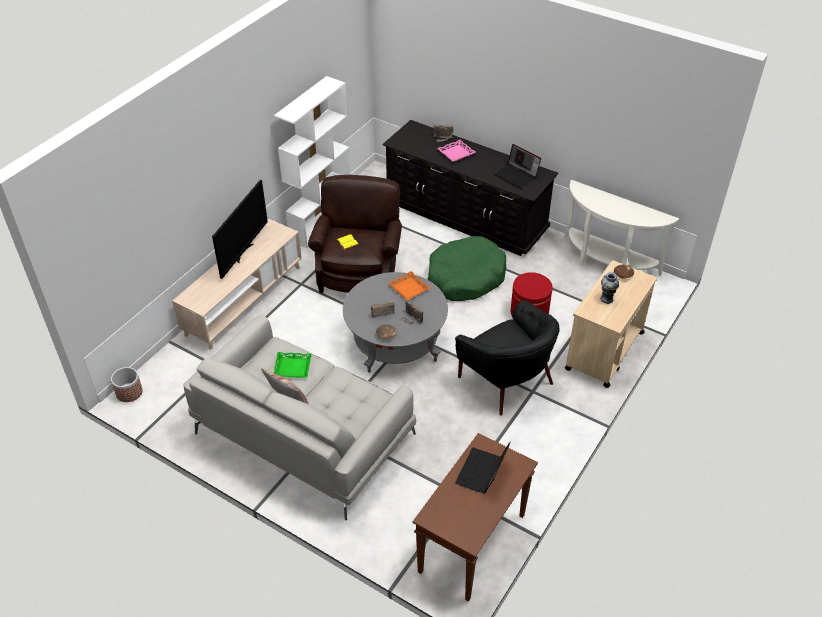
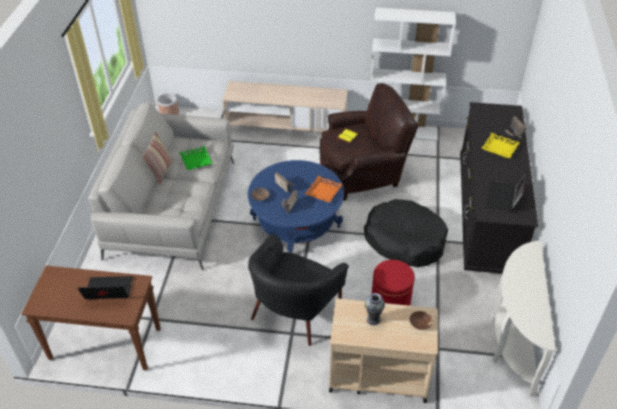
camera: 65 degrees right, 0 degrees up
television [212,180,268,279] -> none
grey coffee table [343,272,448,373] -> blue coffee table [248,160,344,253]
green dog bed [428,236,506,301] -> black dog bed [364,199,448,267]
pink tray [437,139,475,162] -> yellow tray [482,133,520,158]

